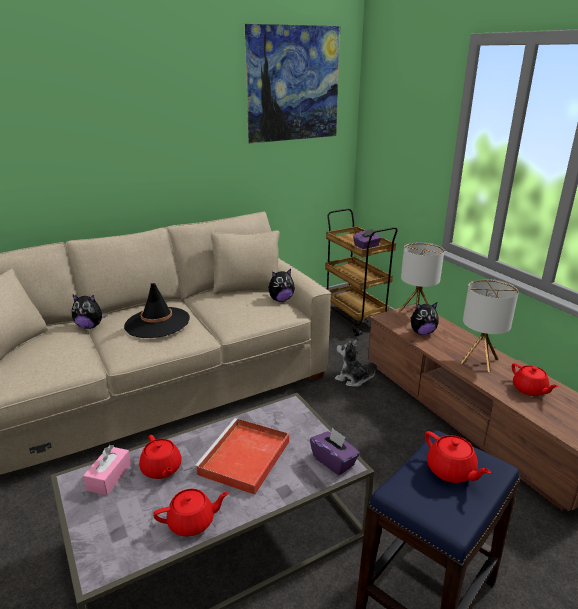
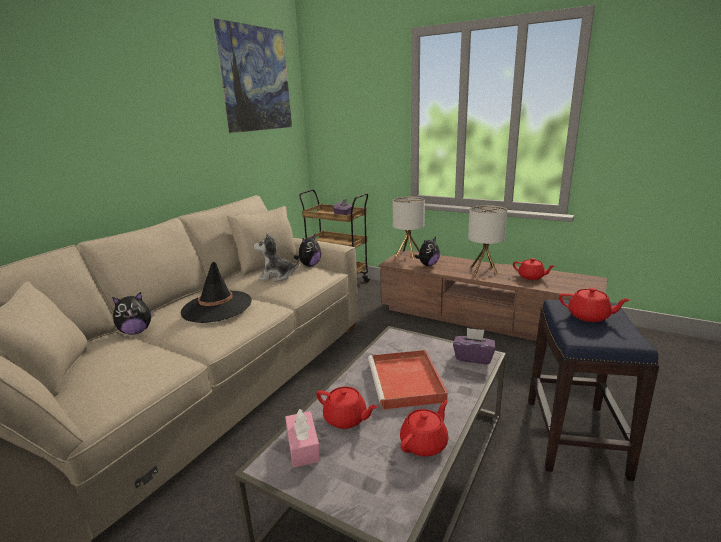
camera: 30 degrees left, 5 degrees down
plush toy [335,339,375,387] -> plush toy moved to [254,233,300,282]

